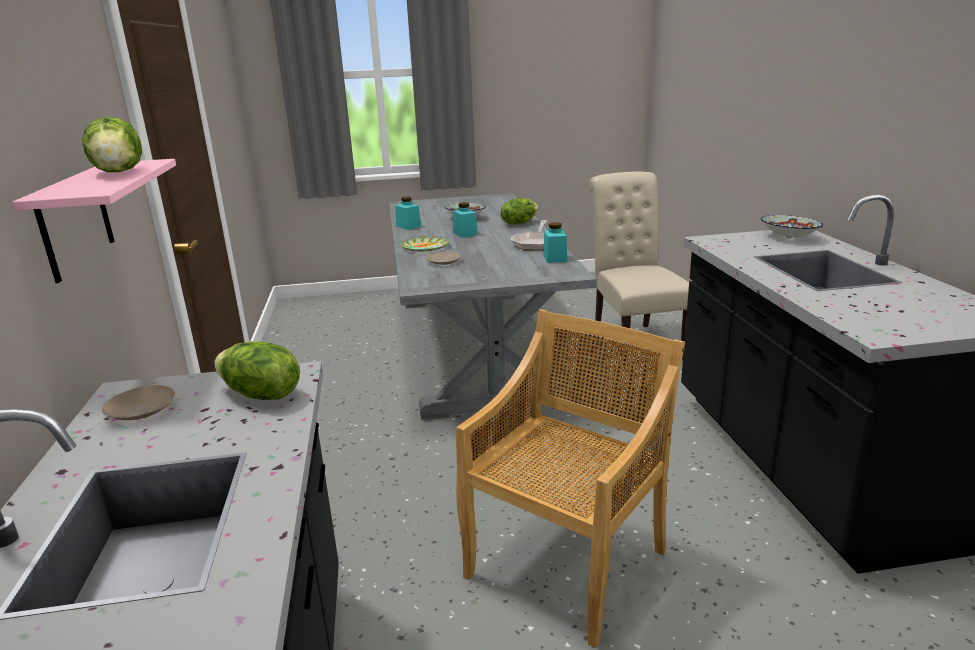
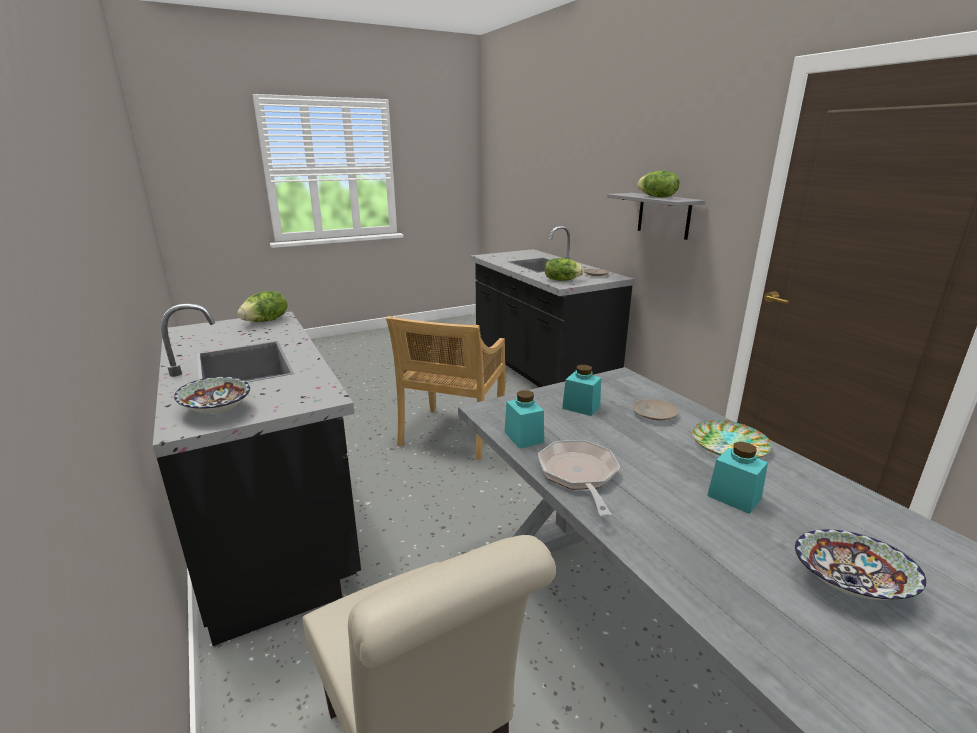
camera: 160 degrees right, 0 degrees up
pink shelf [12,159,176,283] -> grey shelf [607,193,705,240]
turquoise jar [395,197,421,230] -> turquoise jar moved to [562,365,601,416]
lettuce [500,198,539,224] -> lettuce moved to [237,291,288,322]

